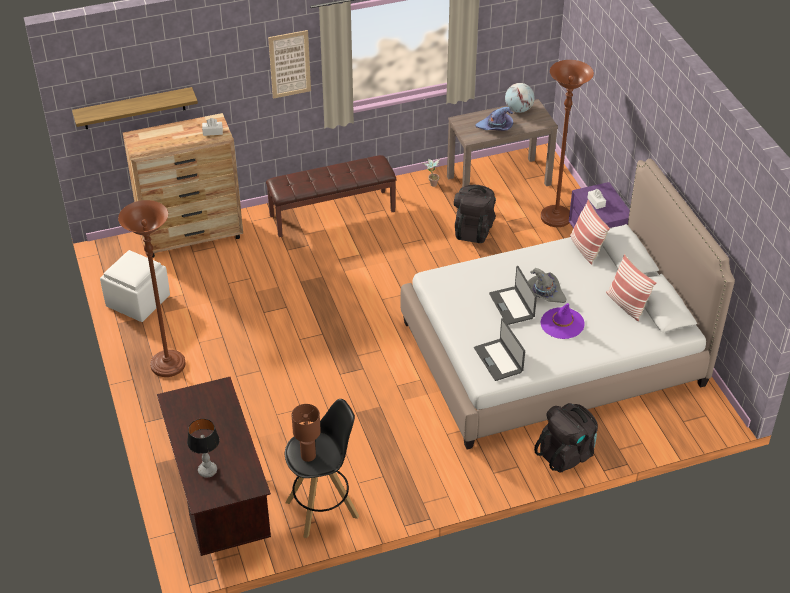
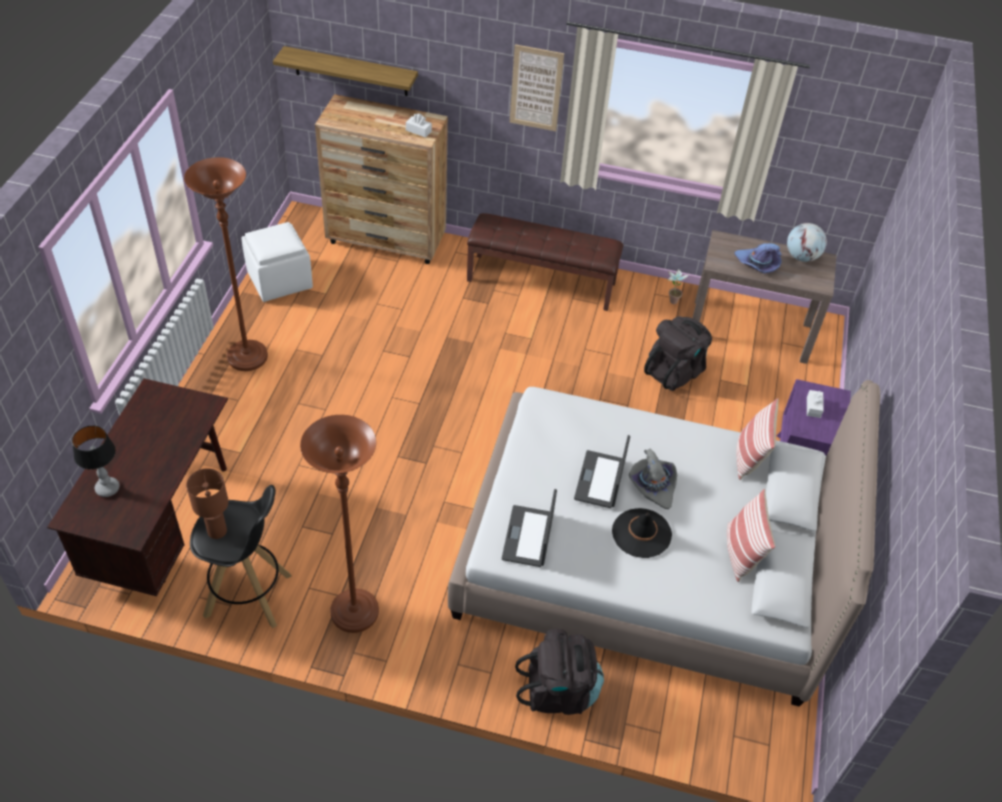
camera: 30 degrees right, 5 degrees up
brown floor lamp [541,60,594,227] -> brown floor lamp moved to [300,415,379,633]
purple hat [541,303,585,339] -> black hat [612,508,672,558]

